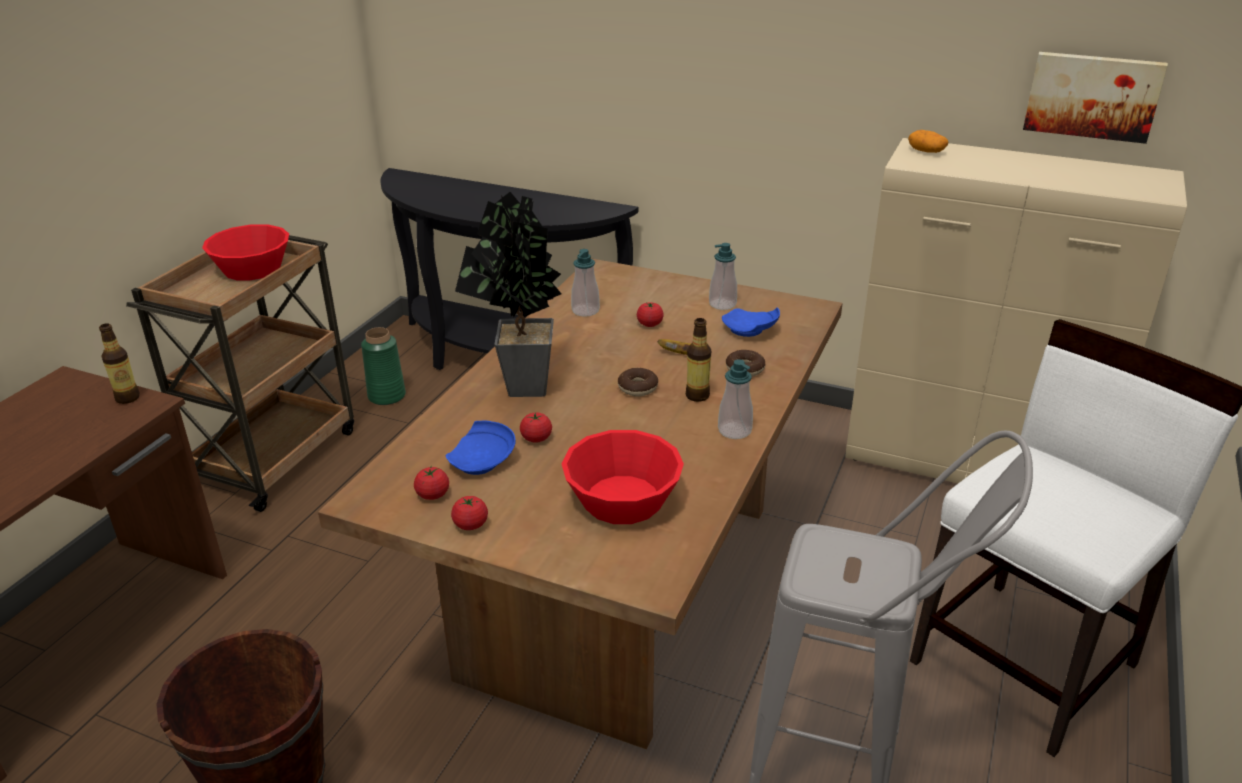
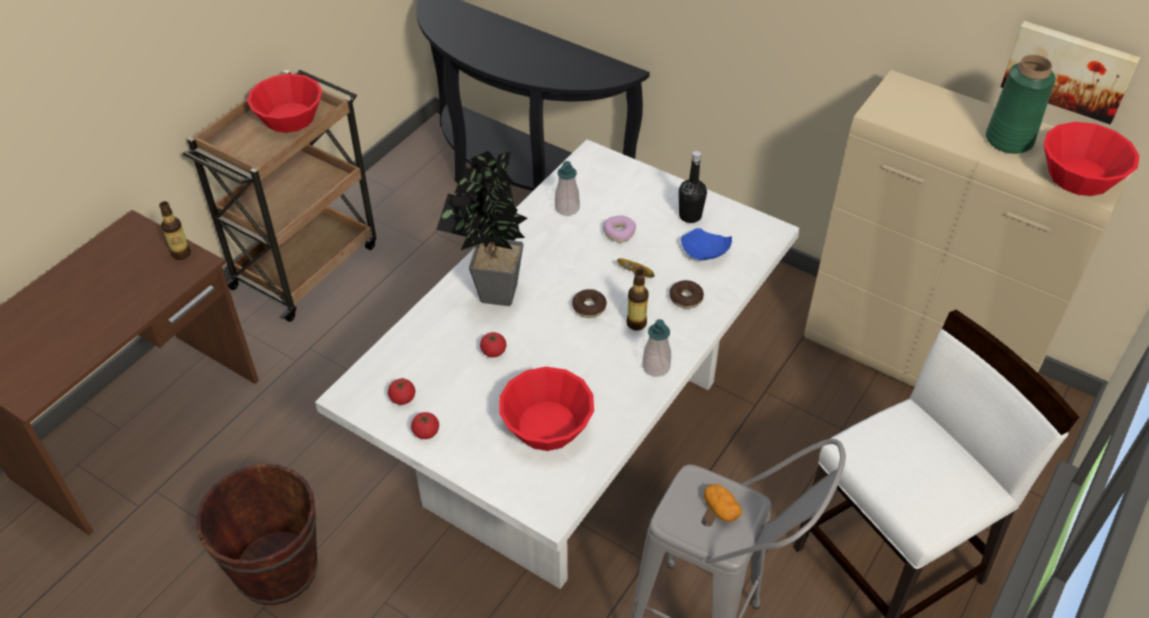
camera: 10 degrees right, 15 degrees up
brown dining table [318,258,843,749] -> white dining table [315,139,800,589]
green vase [361,327,406,405] -> green vase moved to [986,55,1056,154]
blue plate [445,421,516,475] -> none
tomato [637,302,664,327] -> donut [603,216,636,242]
soap dispenser [709,243,737,310] -> black bottle [679,151,707,223]
potato [908,130,949,153] -> potato moved to [704,484,742,522]
none -> red bowl [1044,122,1139,196]

